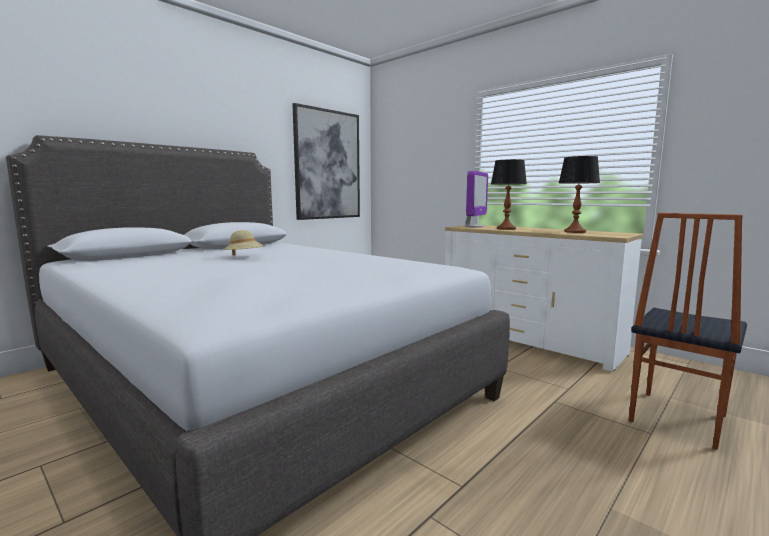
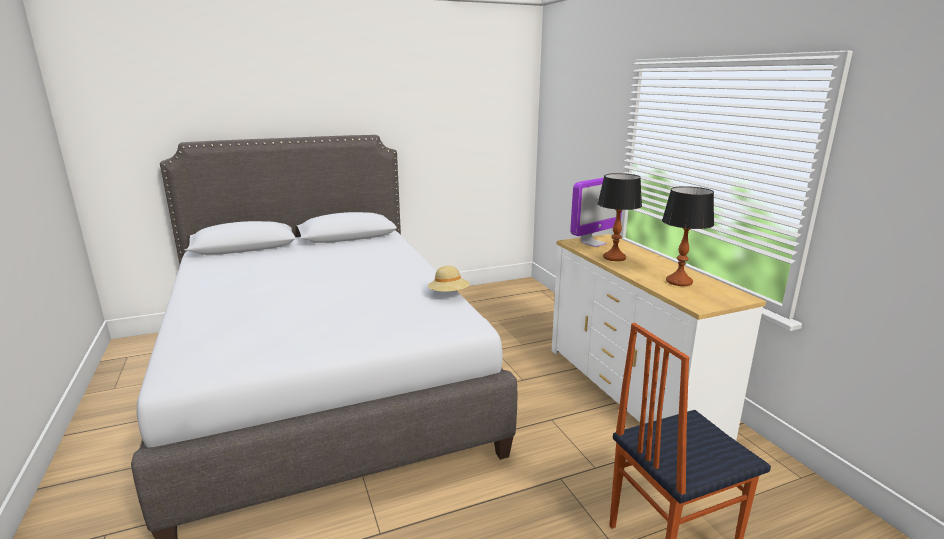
camera: 25 degrees right, 10 degrees up
beige hat [223,230,264,256] -> beige hat moved to [428,266,470,292]
picture [292,103,360,220] -> none

